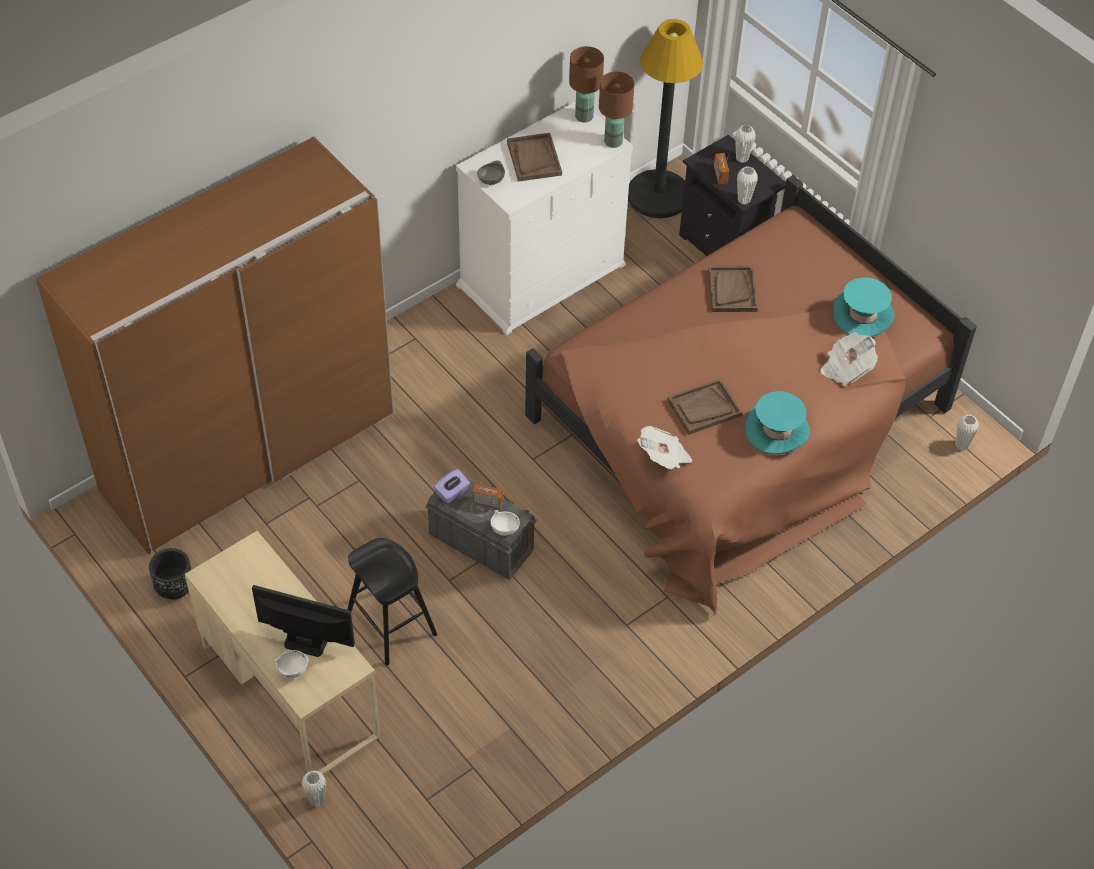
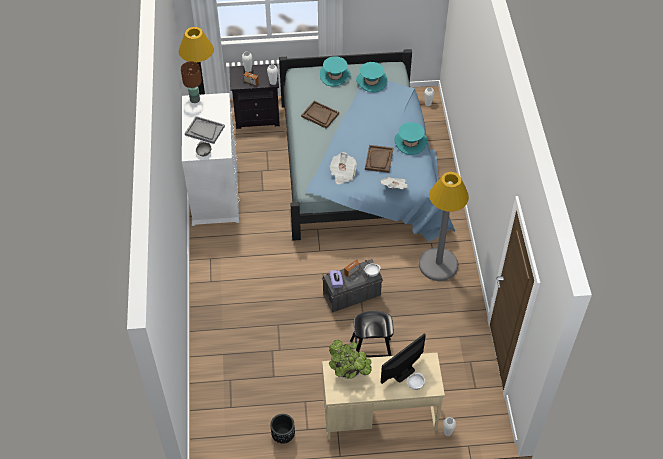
camera: 55 degrees left, 0 degrees up
brown wardrobe [36,136,394,554] -> none
brown tray [507,133,562,182] -> grey tray [185,116,225,144]
brown bed [525,175,977,616] -> blue bed [279,49,455,242]
brown table lamp [599,71,635,148] -> none
newspaper [820,332,878,386] -> newspaper moved to [329,152,357,184]
none -> turquoise hat [320,56,351,87]
none -> potted plant [329,340,372,379]
none -> grey floor lamp [419,172,469,281]

